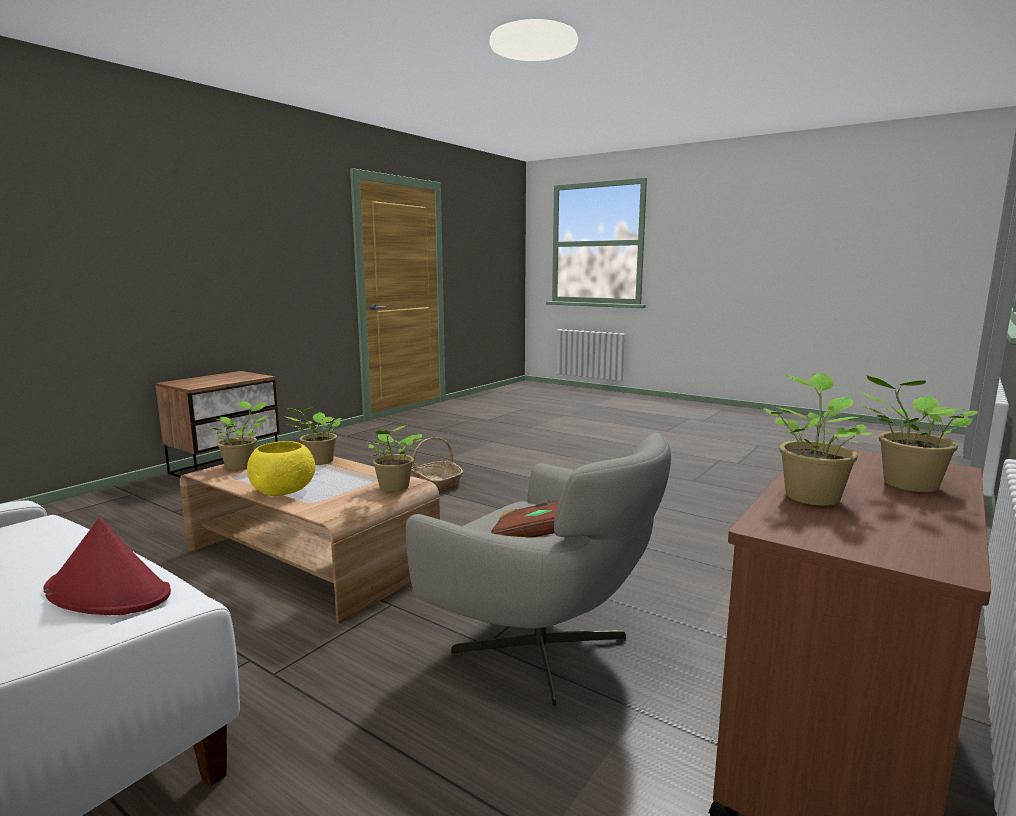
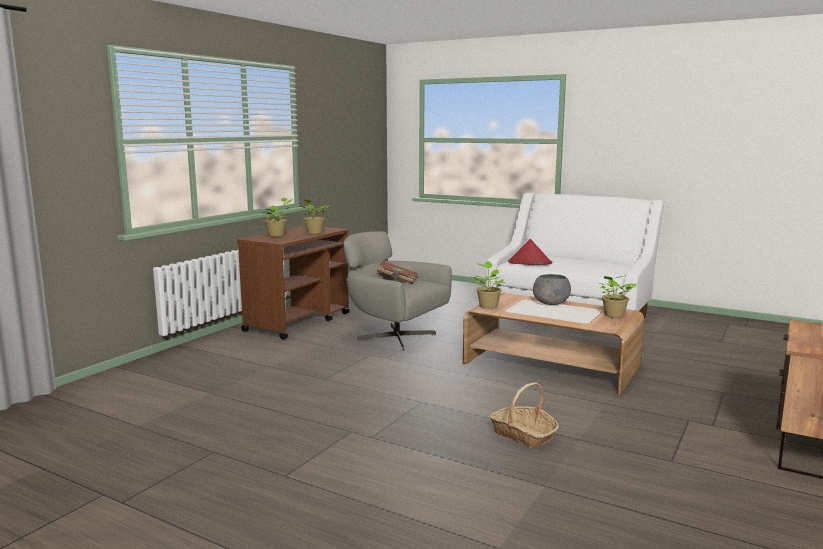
camera: 175 degrees right, 0 degrees up
yellow bowl [247,441,316,496] -> grey bowl [533,274,571,305]
potted plant [286,407,341,465] -> none

